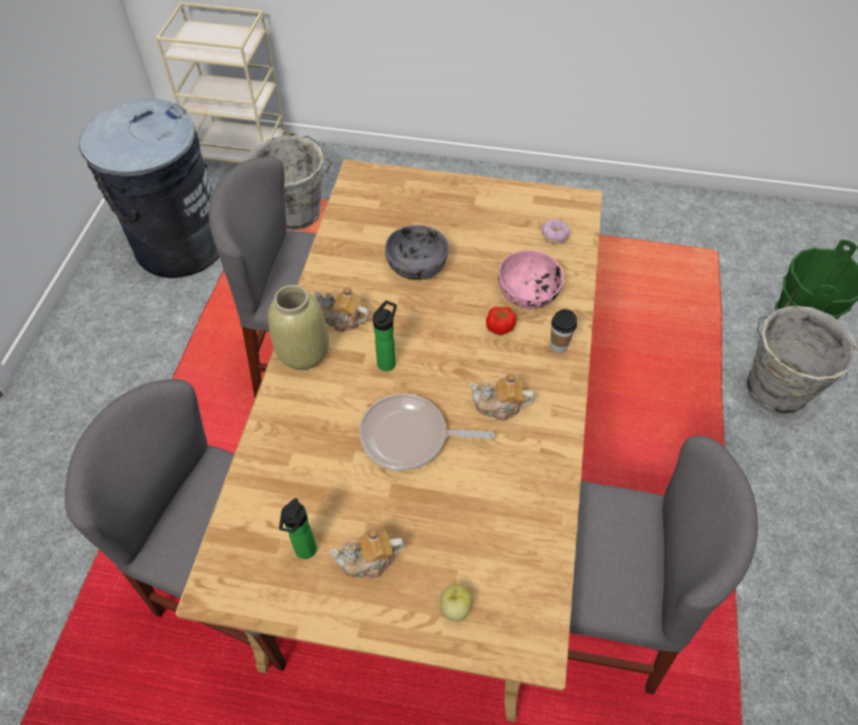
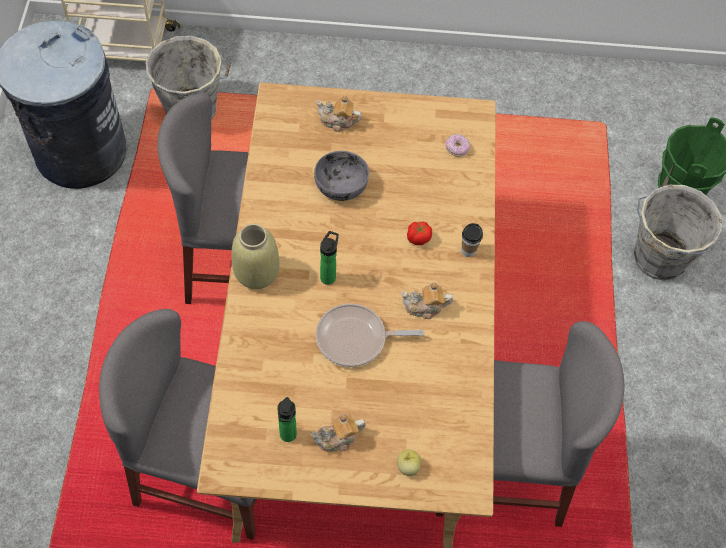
camera: 10 degrees left, 5 degrees up
teapot [314,287,369,332] -> teapot moved to [316,96,362,132]
pink bowl [498,250,564,309] -> none

